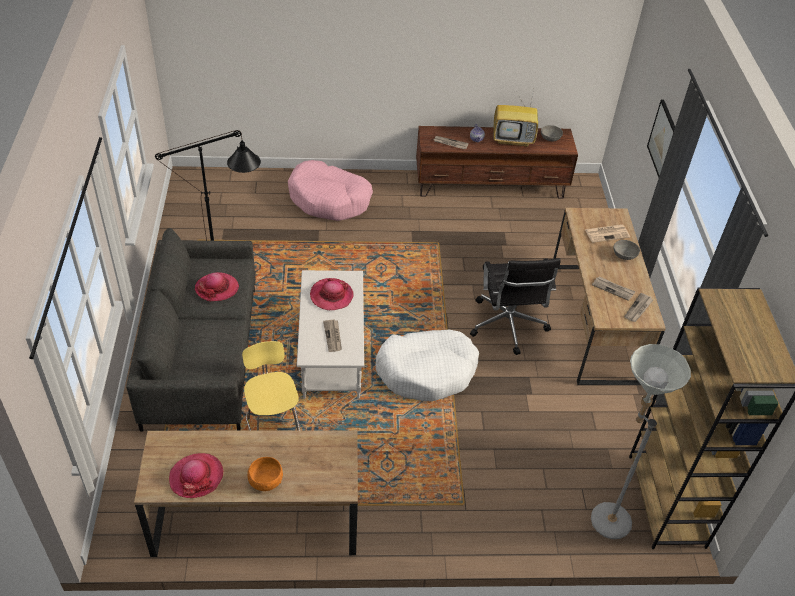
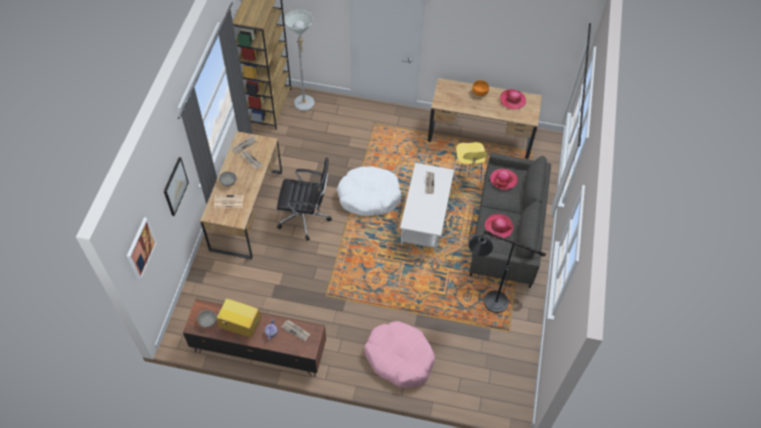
camera: 165 degrees left, 10 degrees up
hat [310,278,354,310] -> hat moved to [490,169,518,190]
black office chair [470,258,561,355] -> black office chair turned 90 degrees clockwise [277,157,332,240]
none -> picture [127,217,157,280]

